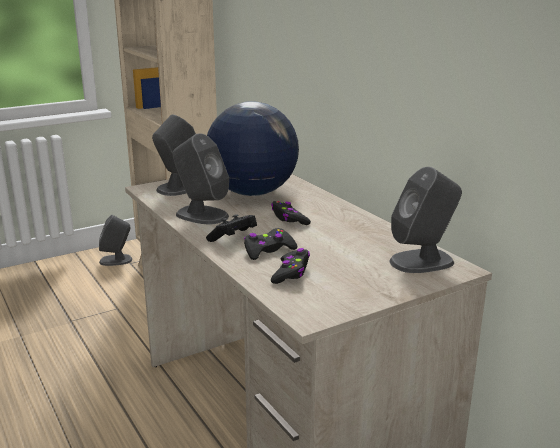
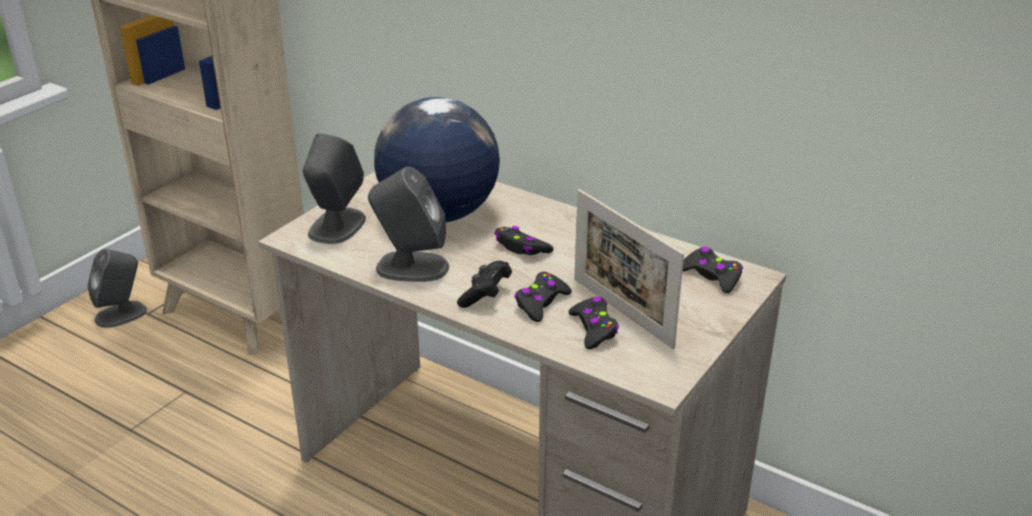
camera: 25 degrees left, 10 degrees up
grey speaker [389,167,462,273] -> black game controller [683,247,743,293]
none -> picture frame [574,189,684,349]

